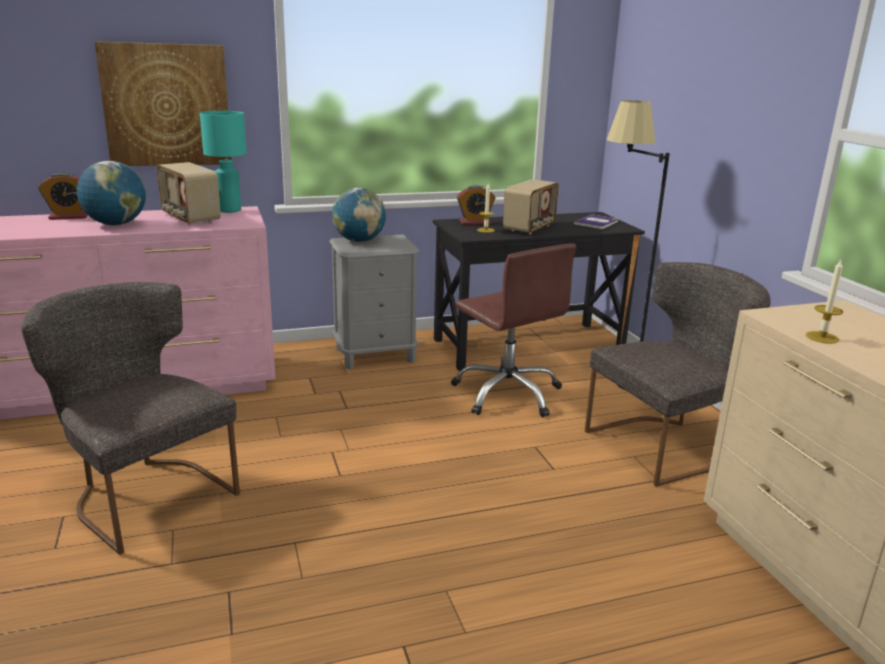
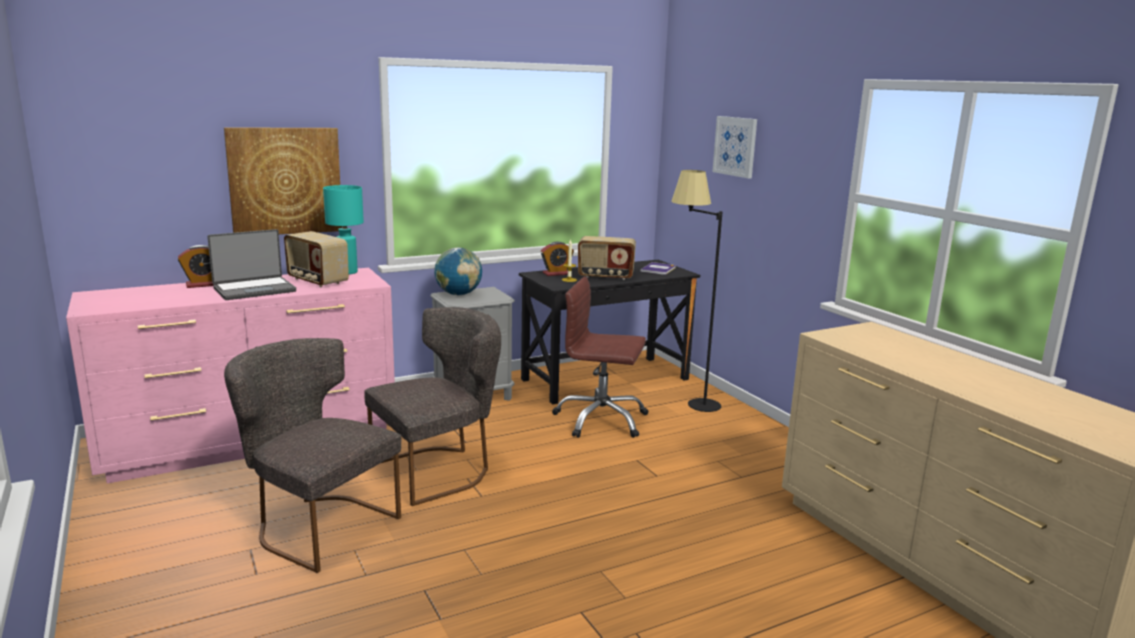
camera: 10 degrees left, 5 degrees down
globe [77,161,146,226] -> laptop [207,229,296,300]
brown office chair [451,243,576,417] -> brown office chair turned 150 degrees clockwise [552,277,648,438]
radio [503,179,559,234] -> radio turned 75 degrees clockwise [578,236,636,280]
grey chair [585,262,770,487] -> grey chair moved to [364,307,501,506]
candle [806,260,844,344] -> none
none -> picture [712,116,757,179]

